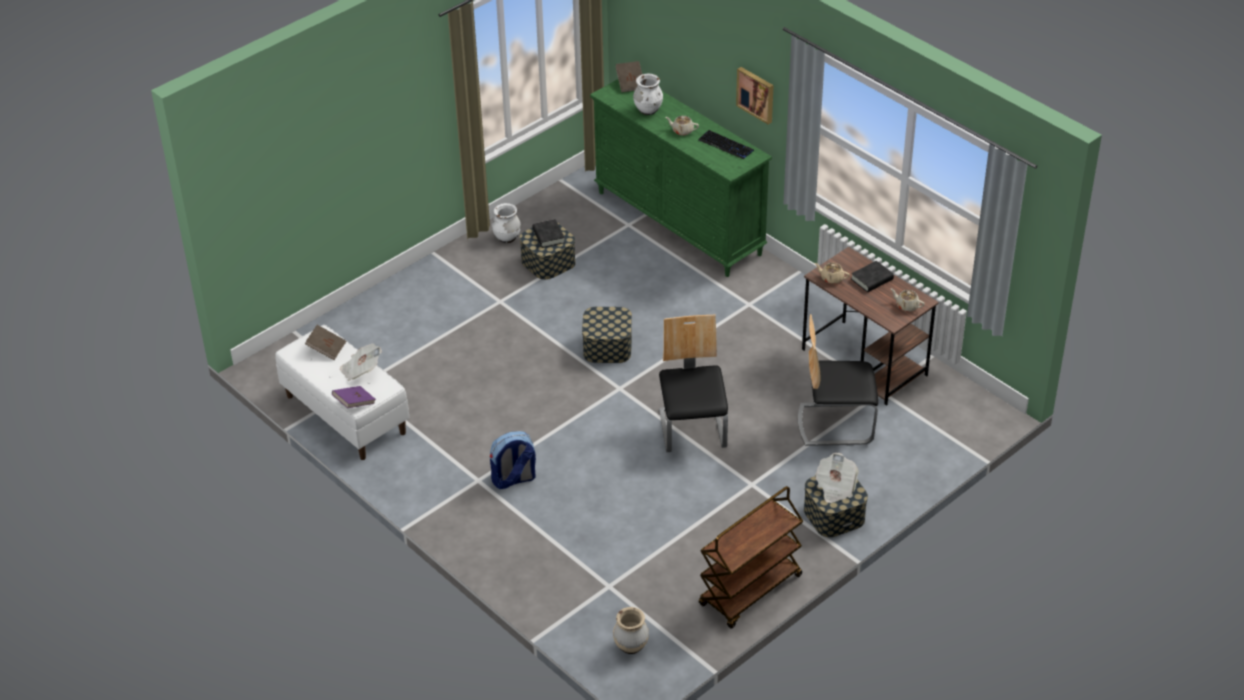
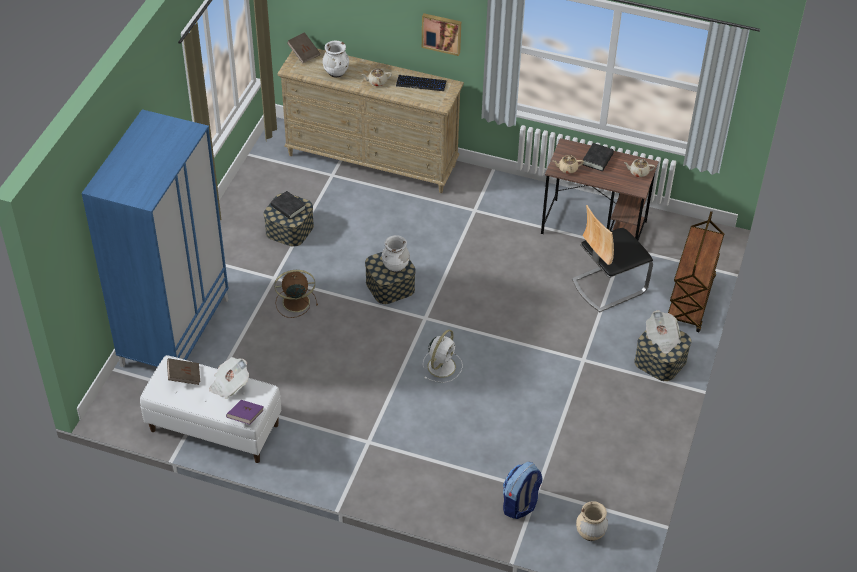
camera: 30 degrees left, 5 degrees up
backpack [490,431,536,489] -> backpack moved to [503,462,542,519]
white vase [492,203,521,243] -> white vase moved to [382,235,410,272]
green dresser [590,79,772,277] -> beige dresser [277,49,464,193]
chair [659,315,728,452] -> none
brown cart [699,486,803,629] -> brown cart moved to [668,211,724,332]
none -> blue wardrobe [81,109,229,367]
none -> brown fan [274,270,318,318]
none -> white fan [423,330,463,383]

